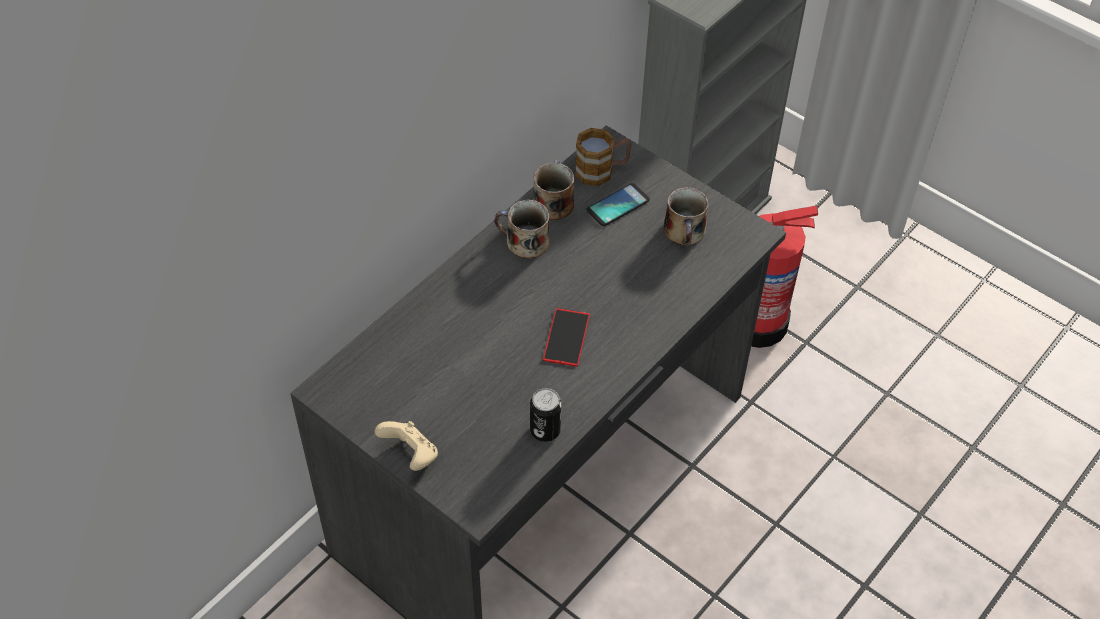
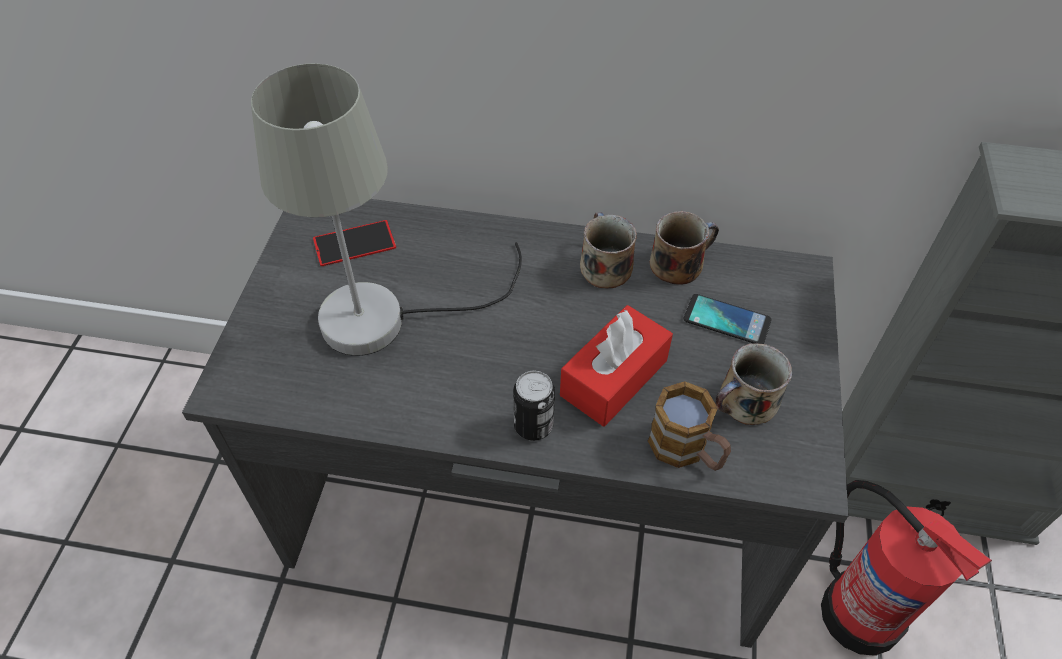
camera: 60 degrees right, 0 degrees up
beige game controller [375,421,438,471] -> none
can [530,388,562,442] -> can moved to [513,371,555,441]
phone [543,308,590,367] -> phone moved to [313,220,396,266]
mug [575,128,631,186] -> mug moved to [648,381,731,471]
none -> grey table lamp [251,63,522,356]
none -> red tissue box [560,305,673,427]

